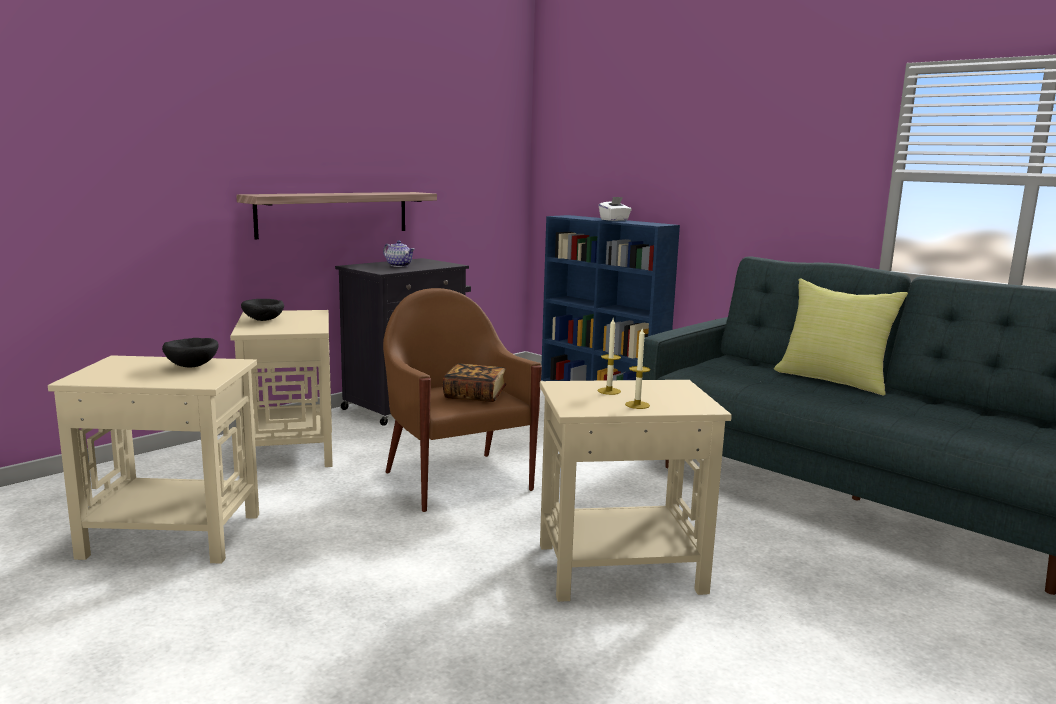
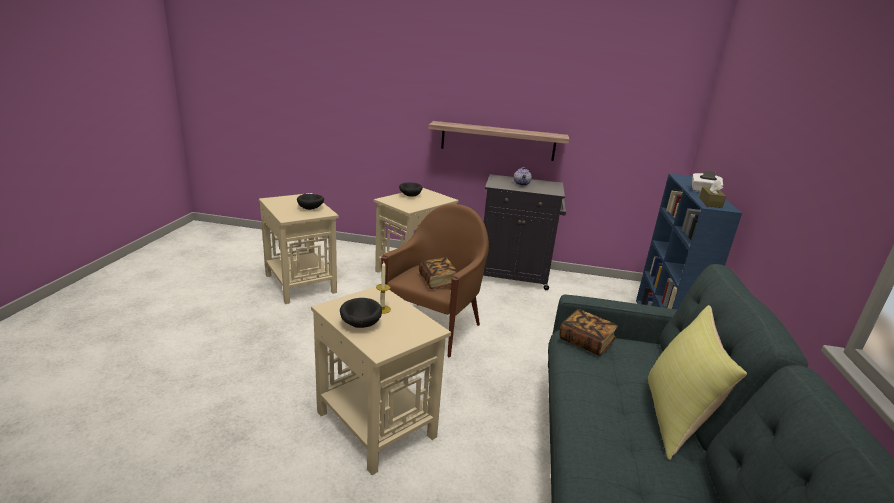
camera: 55 degrees right, 10 degrees up
candle [625,327,650,409] -> black bowl [340,298,382,328]
none -> book [560,309,618,356]
none -> brown tissue box [699,180,726,208]

